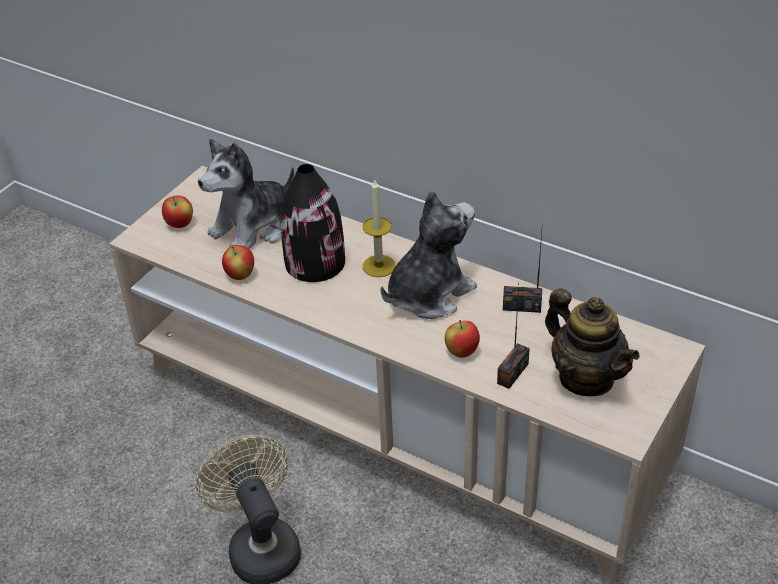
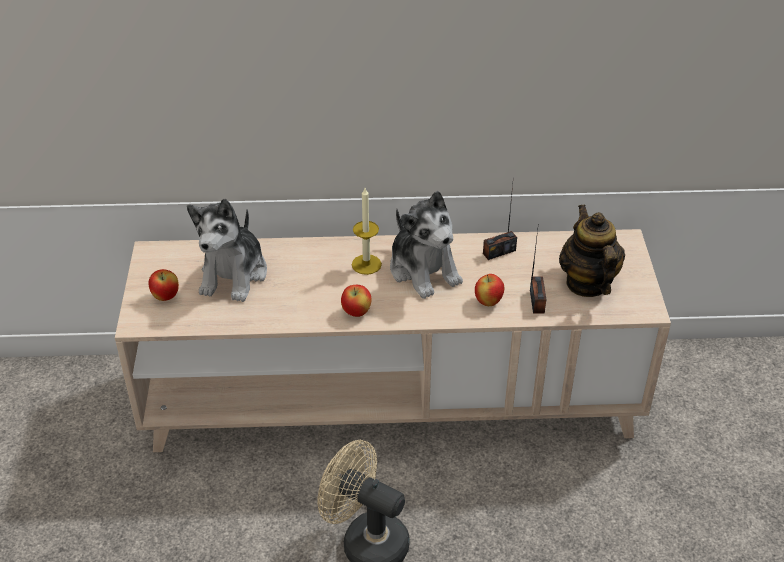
camera: 35 degrees left, 0 degrees up
apple [222,245,254,280] -> apple moved to [341,285,371,317]
black vase [281,164,345,282] -> none
plush toy [381,190,477,319] -> plush toy turned 135 degrees clockwise [390,191,463,299]
teapot [545,288,640,396] -> teapot turned 120 degrees counterclockwise [559,205,625,297]

